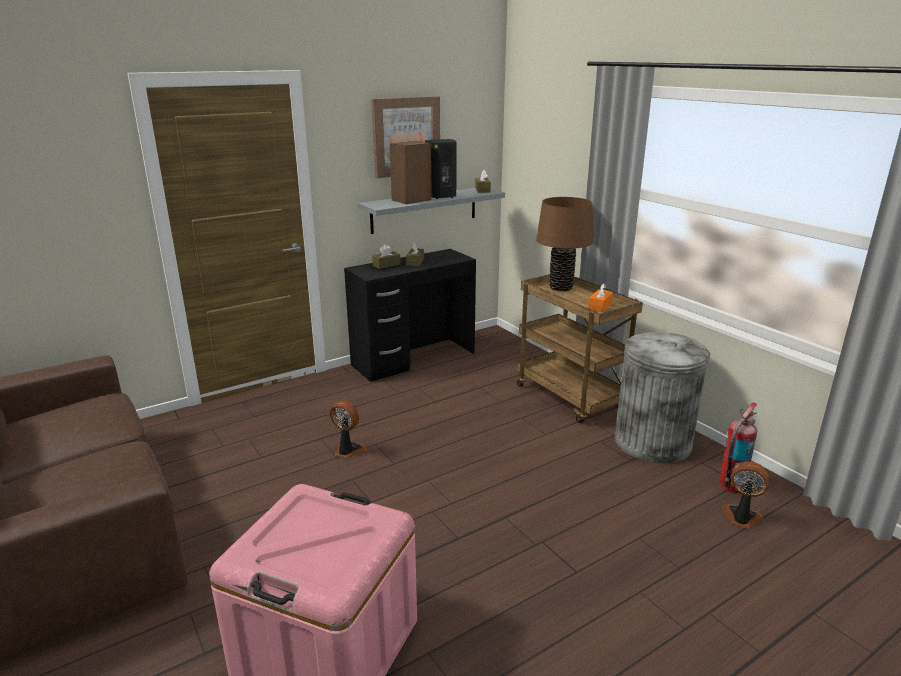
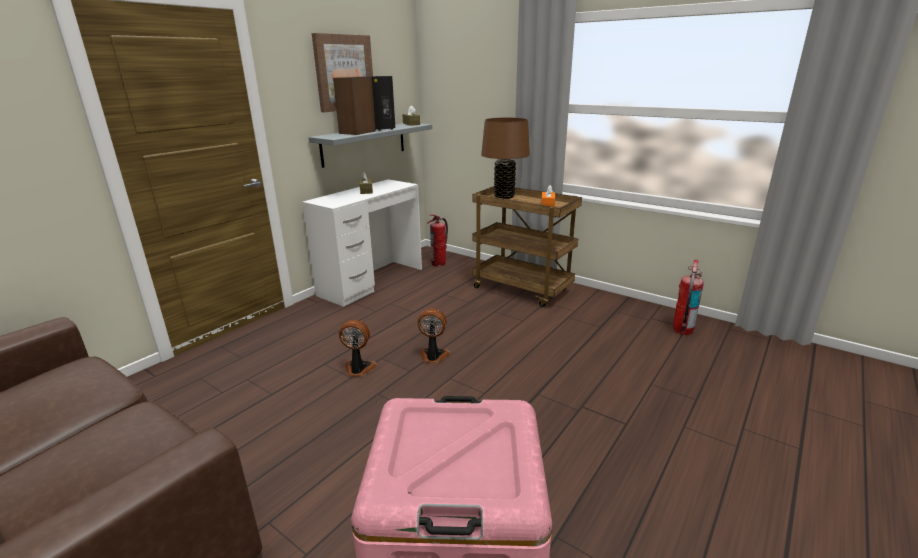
camera: 20 degrees left, 0 degrees up
black desk [344,249,476,382] -> white desk [302,179,422,307]
brown tissue box [372,244,401,269] -> none
grey trash can [615,332,711,464] -> none
fan [723,462,770,529] -> fan moved to [417,308,450,363]
none -> fire extinguisher [427,214,448,267]

